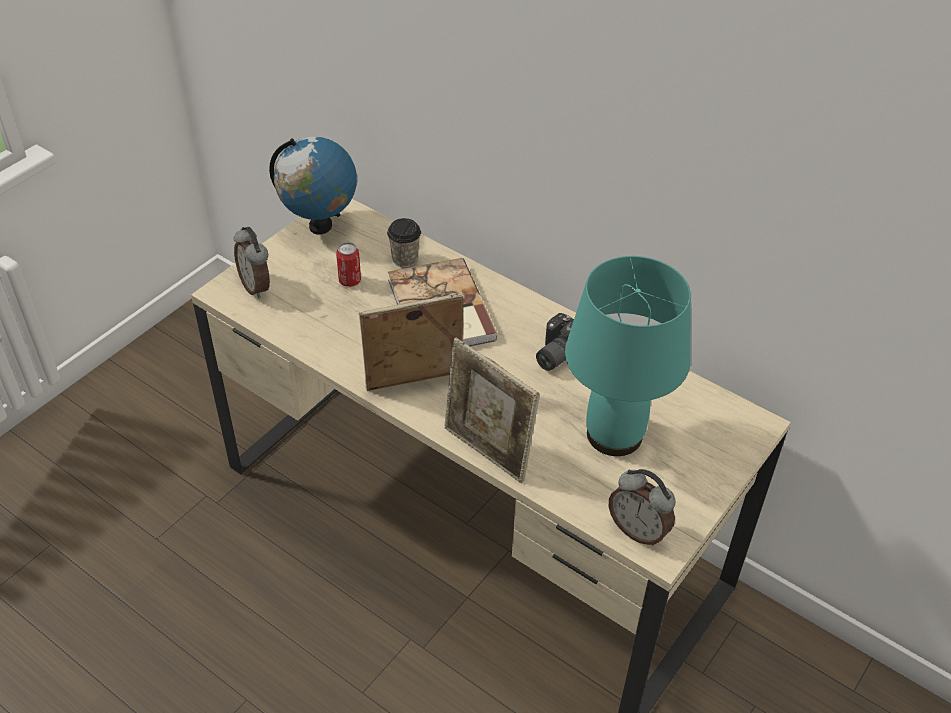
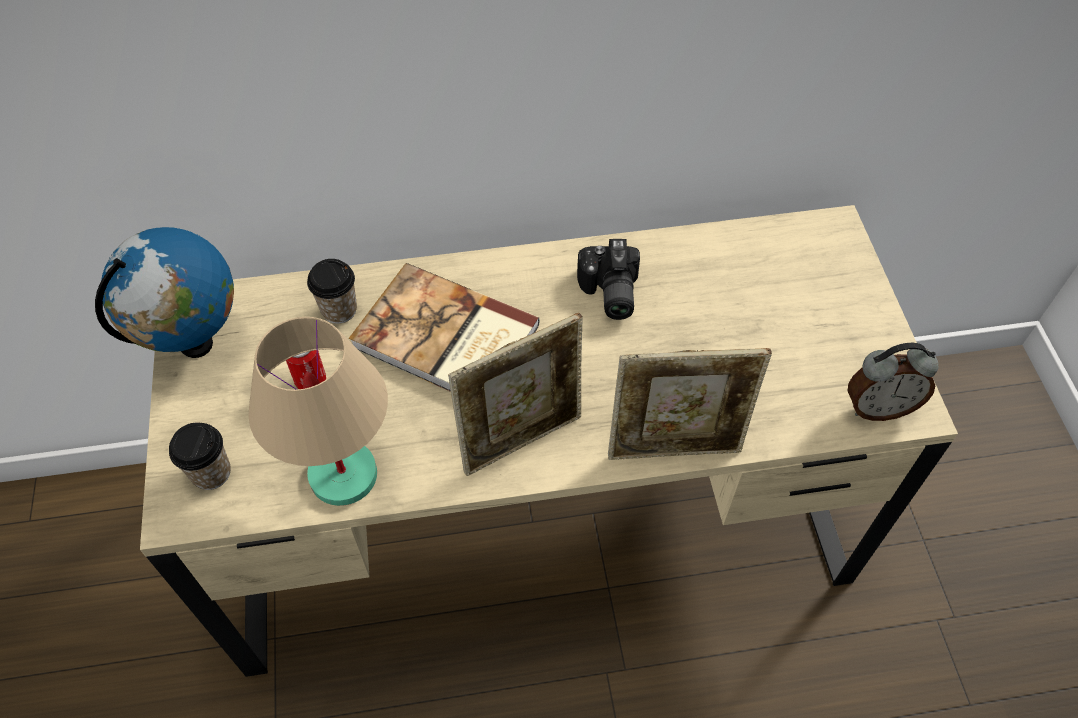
camera: 45 degrees left, 10 degrees up
alarm clock [234,227,270,298] -> cup [169,423,231,490]
picture frame [359,293,463,391] -> picture frame turned 150 degrees counterclockwise [448,313,583,476]
turquoise table lamp [565,256,691,456] -> none
none -> beige table lamp [248,317,388,506]

